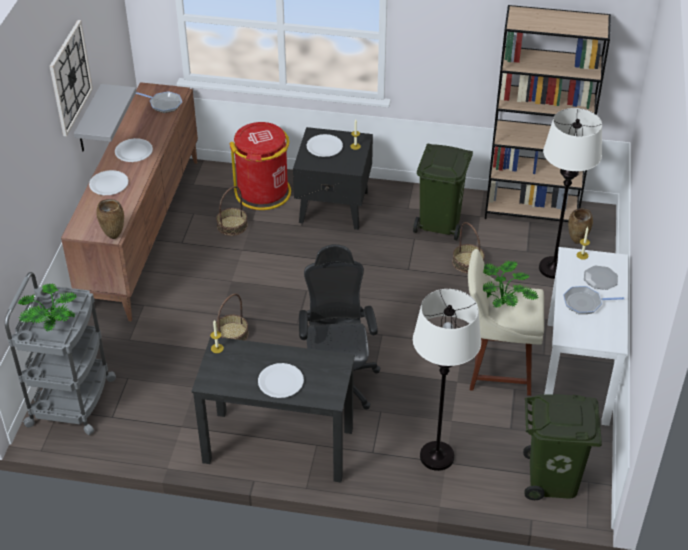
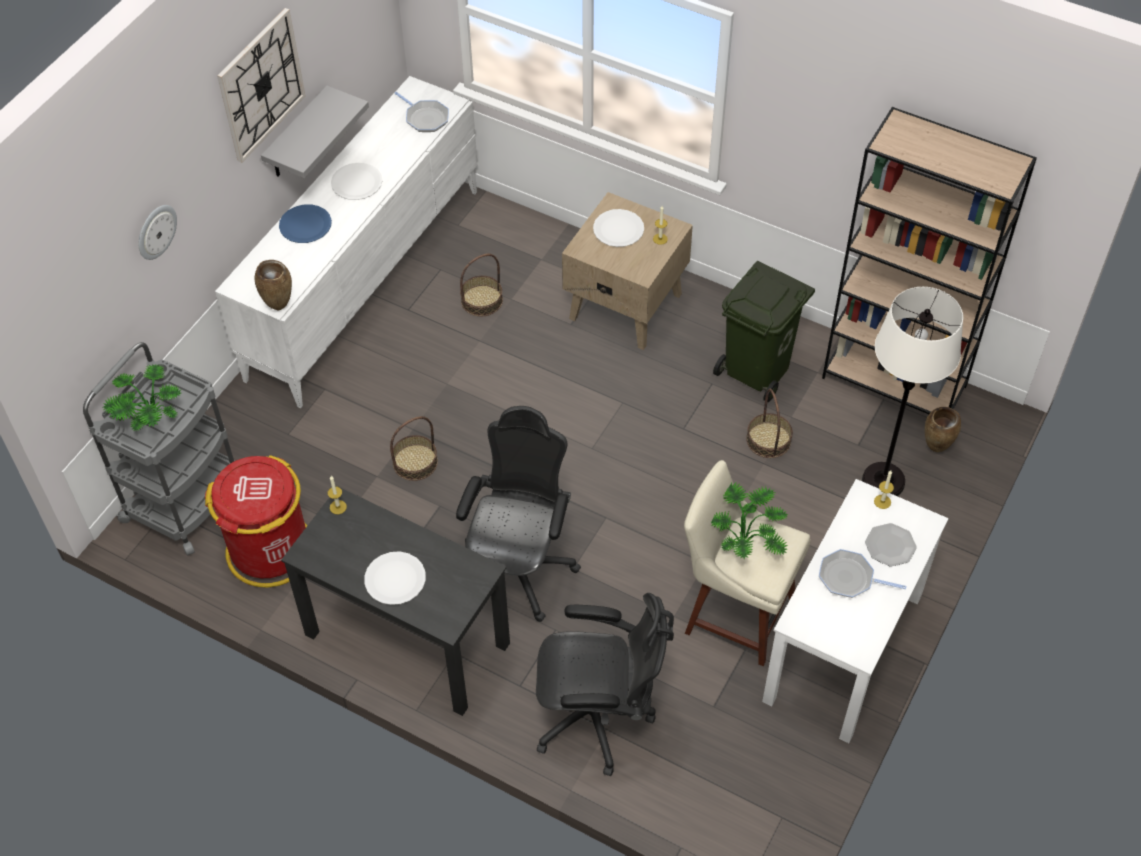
camera: 20 degrees right, 10 degrees up
brown cabinet [61,82,198,321] -> white cabinet [215,76,478,408]
white plate [89,170,129,195] -> blue plate [279,204,332,243]
red trash can [230,122,291,210] -> red trash can moved to [205,455,307,588]
black nightstand [293,127,373,230] -> beige nightstand [562,192,693,350]
white floor lamp [413,289,481,471] -> office chair [536,593,674,776]
green trash can [523,394,602,500] -> none
none -> wall clock [139,205,177,260]

